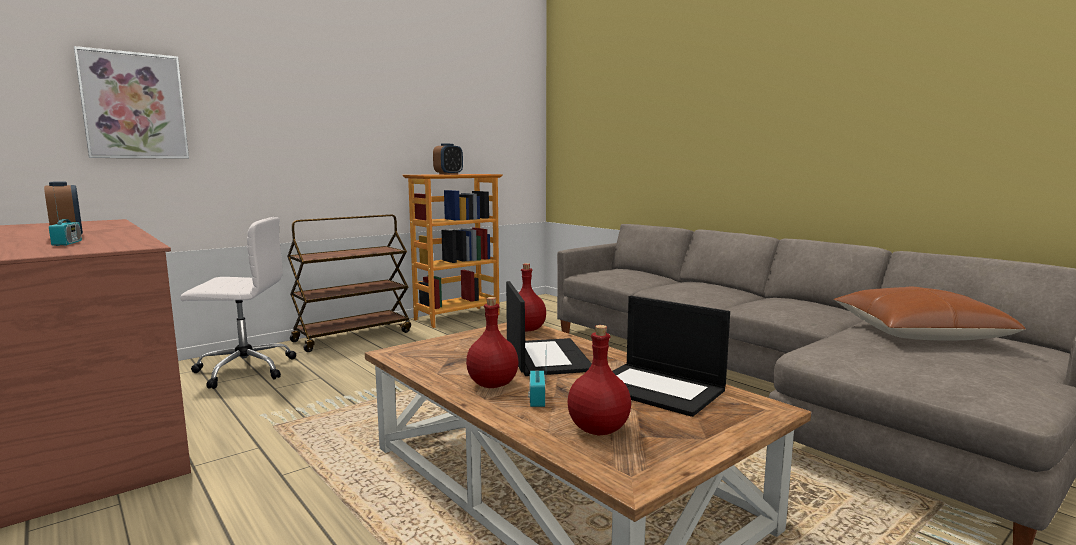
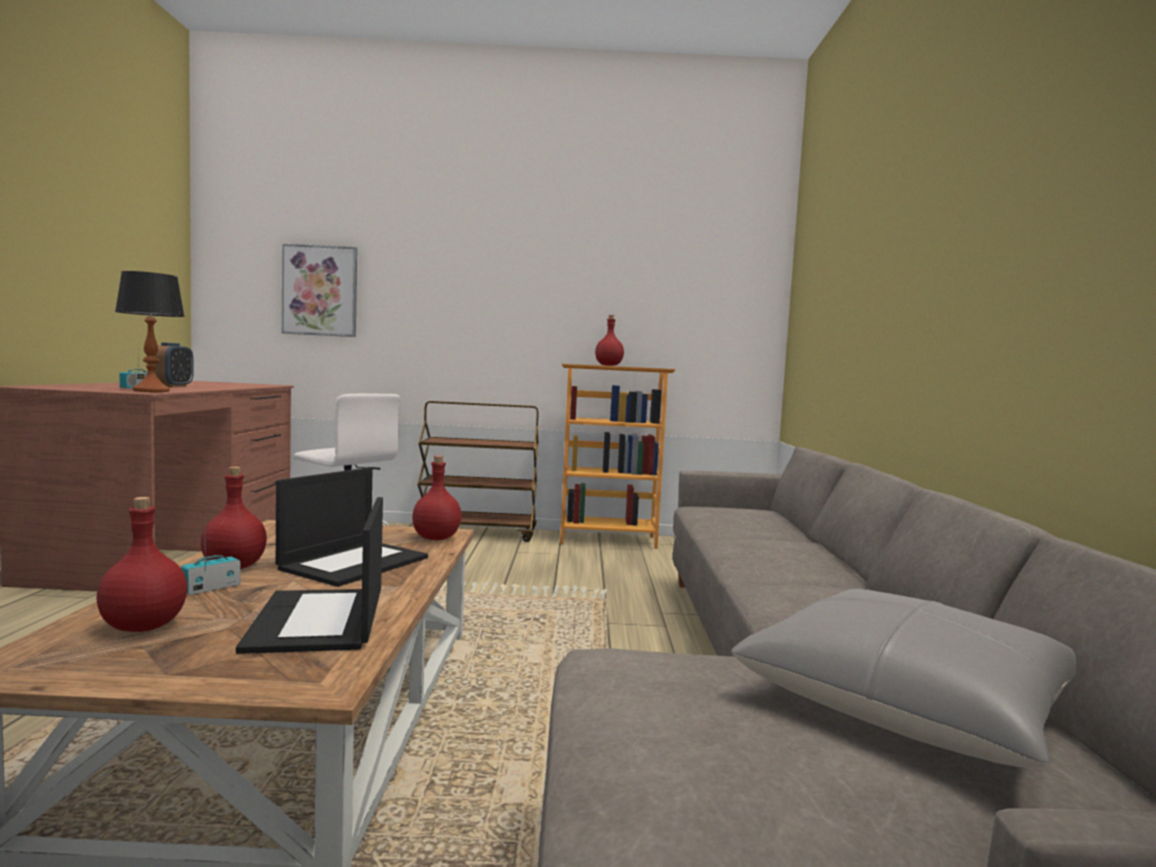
camera: 40 degrees right, 5 degrees down
alarm clock [433,143,463,175] -> red bottle [595,315,624,366]
brown pillow [833,287,1026,340] -> grey pillow [731,589,1076,768]
none -> table lamp [115,271,185,392]

